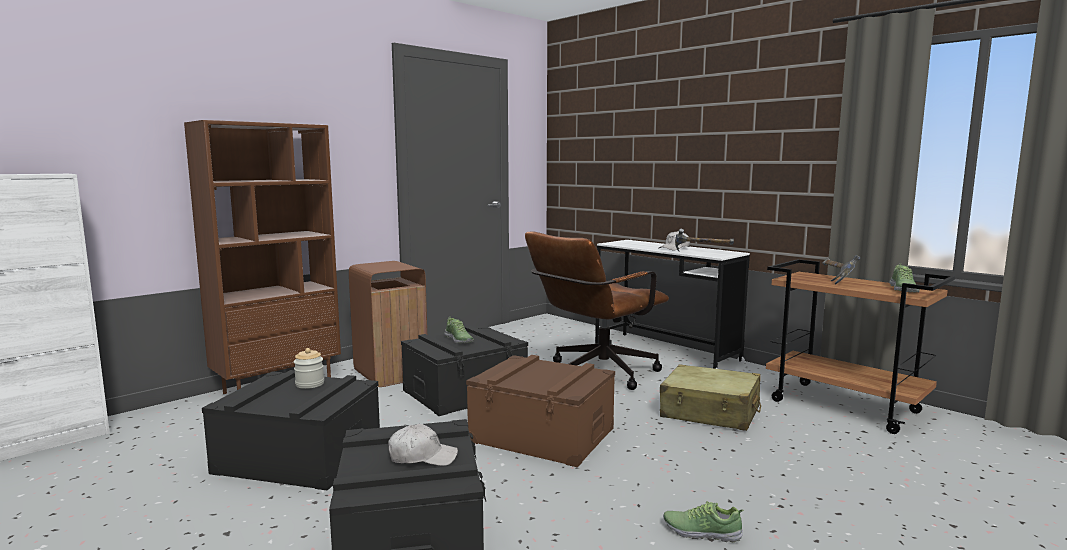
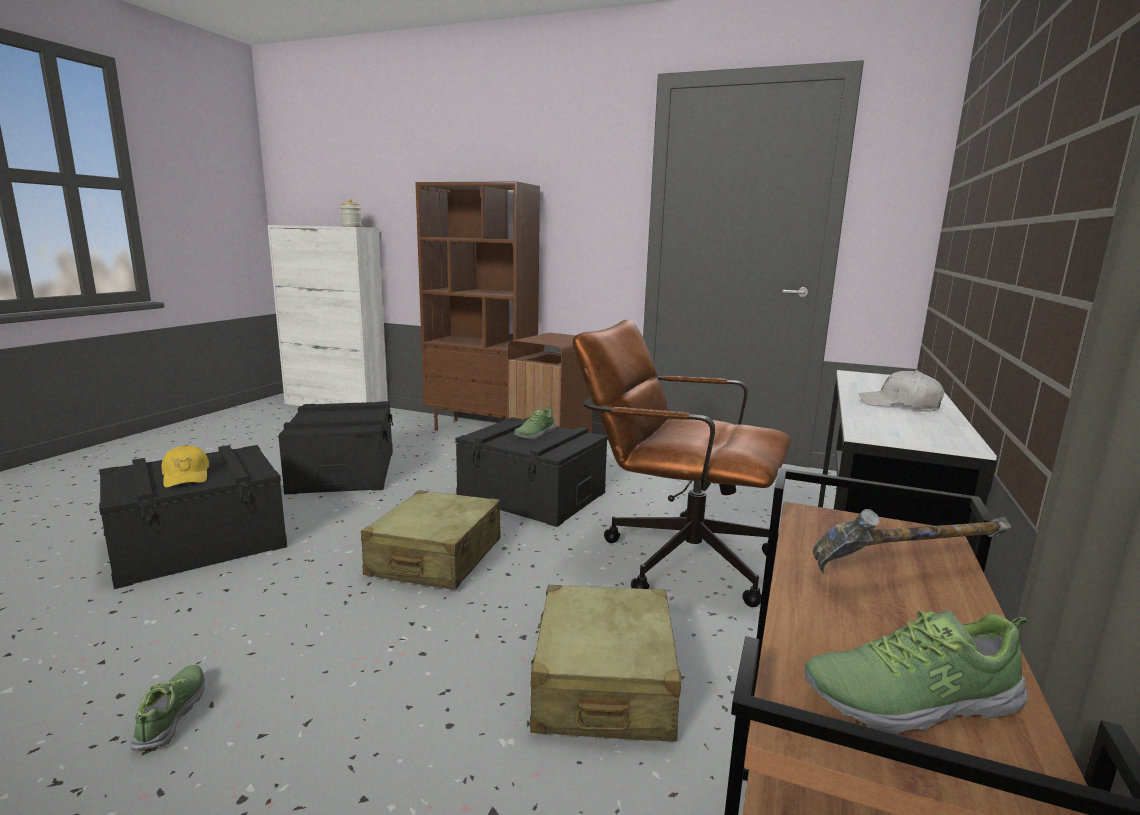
camera: 65 degrees right, 5 degrees up
jar [294,348,324,389] -> jar moved to [340,199,362,227]
white cap [388,424,458,466] -> yellow cap [162,445,209,488]
brown storage box [466,355,615,468] -> beige suitcase [361,490,501,590]
hammer [675,229,734,251] -> none

